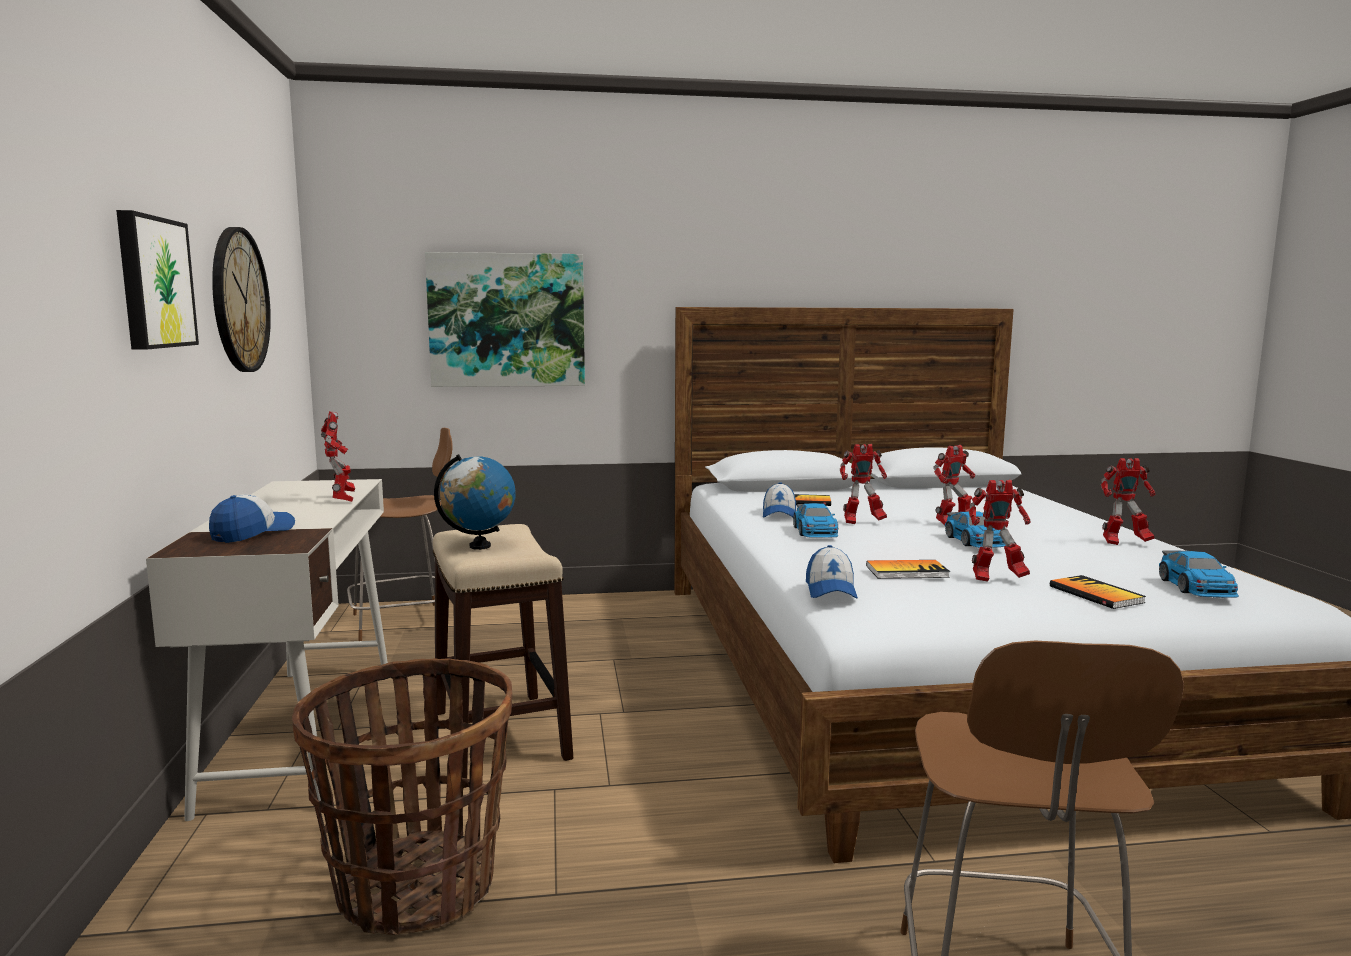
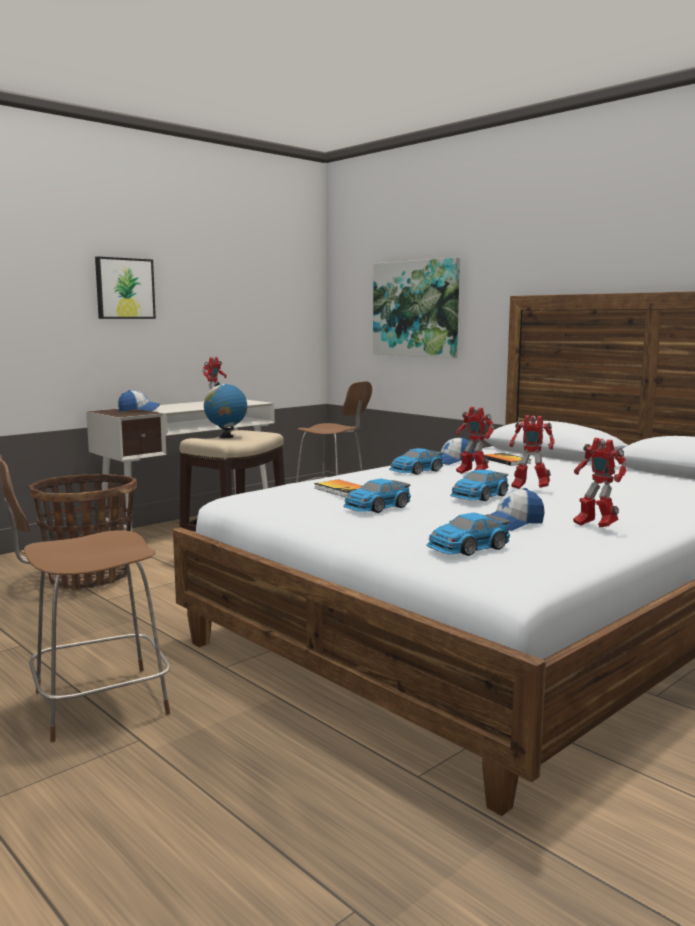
camera: 55 degrees right, 0 degrees up
wall clock [212,227,271,372] -> none
cap [806,545,858,599] -> cap moved to [490,488,545,531]
toy robot [969,480,1031,582] -> toy car [343,479,411,513]
book [1050,575,1146,609] -> none

